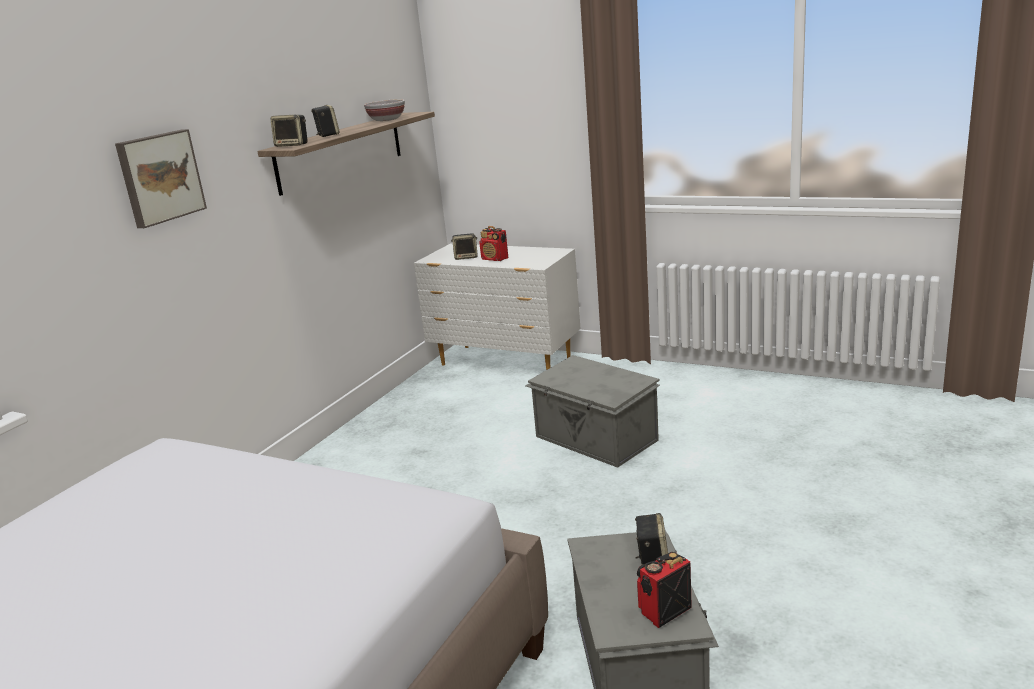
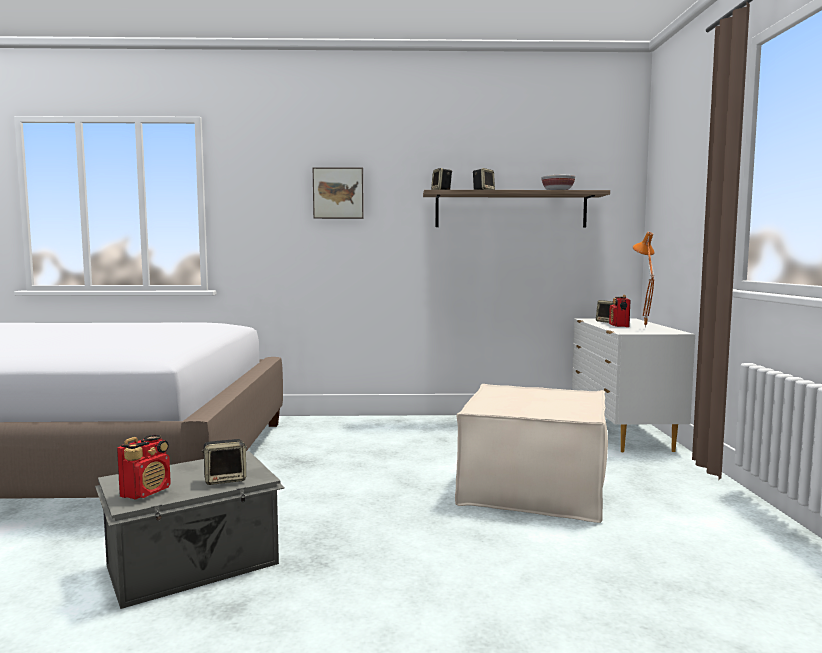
camera: 60 degrees right, 15 degrees down
grey storage box [526,355,660,468] -> beige ottoman [455,384,608,523]
radio [637,552,692,628] -> radio turned 90 degrees clockwise [117,435,171,500]
none -> orange table lamp [633,232,655,328]

